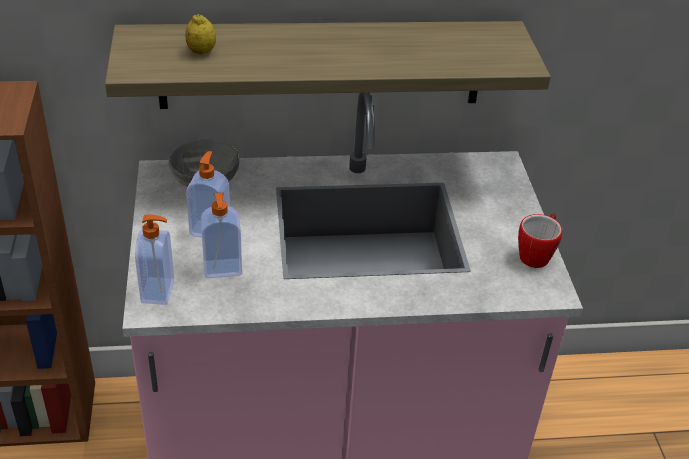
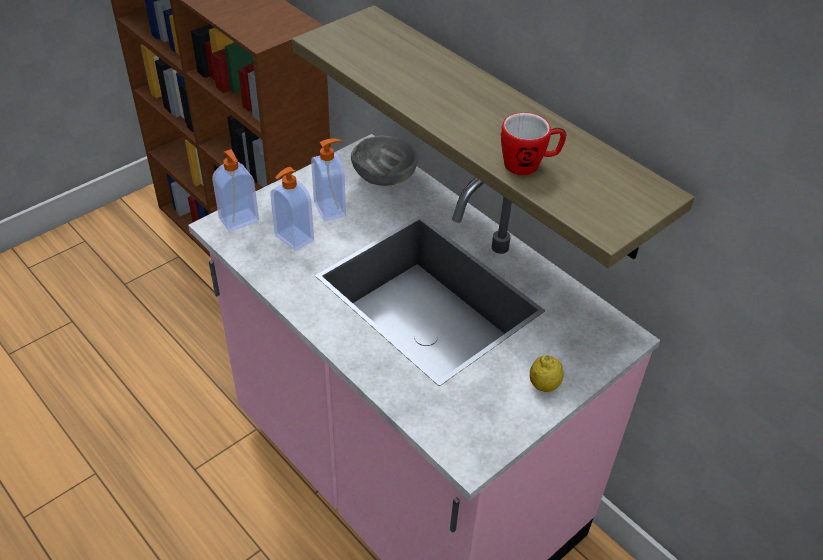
camera: 55 degrees right, 5 degrees up
lemon [185,14,216,54] -> lemon moved to [530,355,564,392]
mug [518,213,562,268] -> mug moved to [501,112,566,175]

